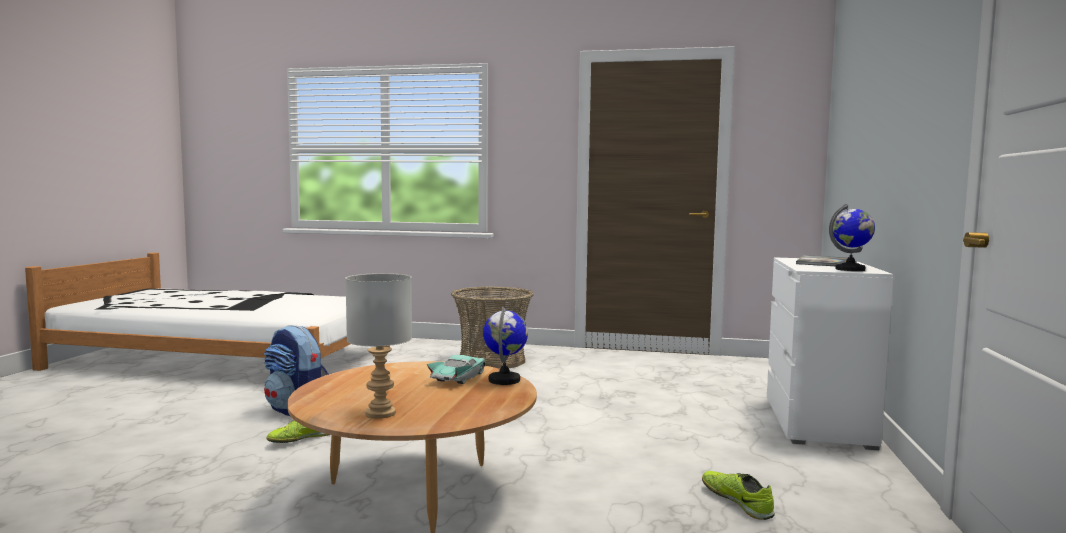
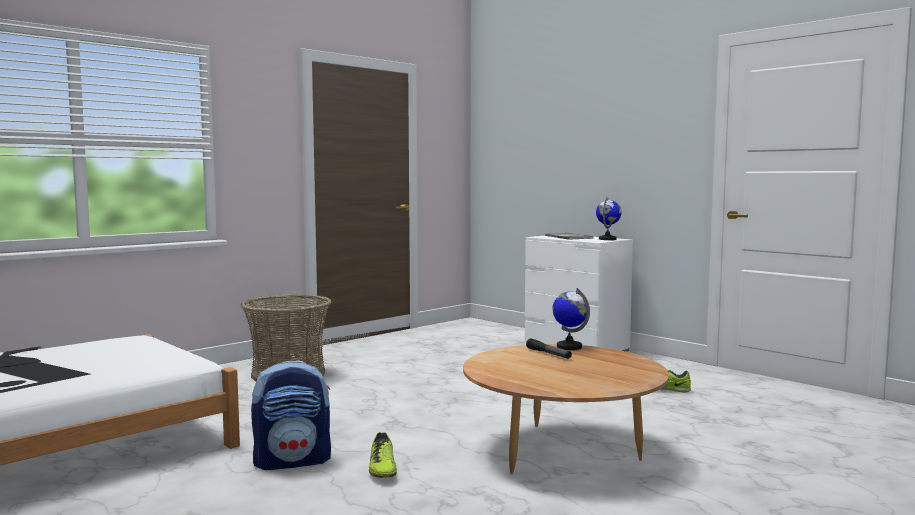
camera: 55 degrees left, 0 degrees up
grey table lamp [345,273,412,419] -> none
turquoise toy car [427,355,486,384] -> flashlight [526,339,572,359]

